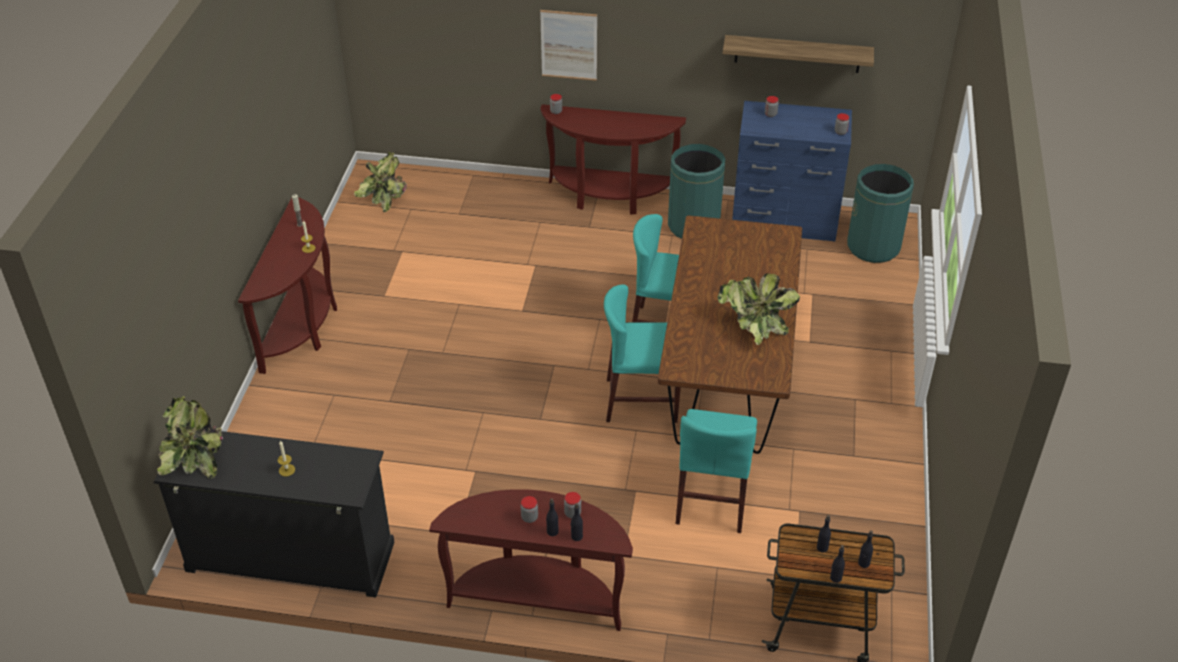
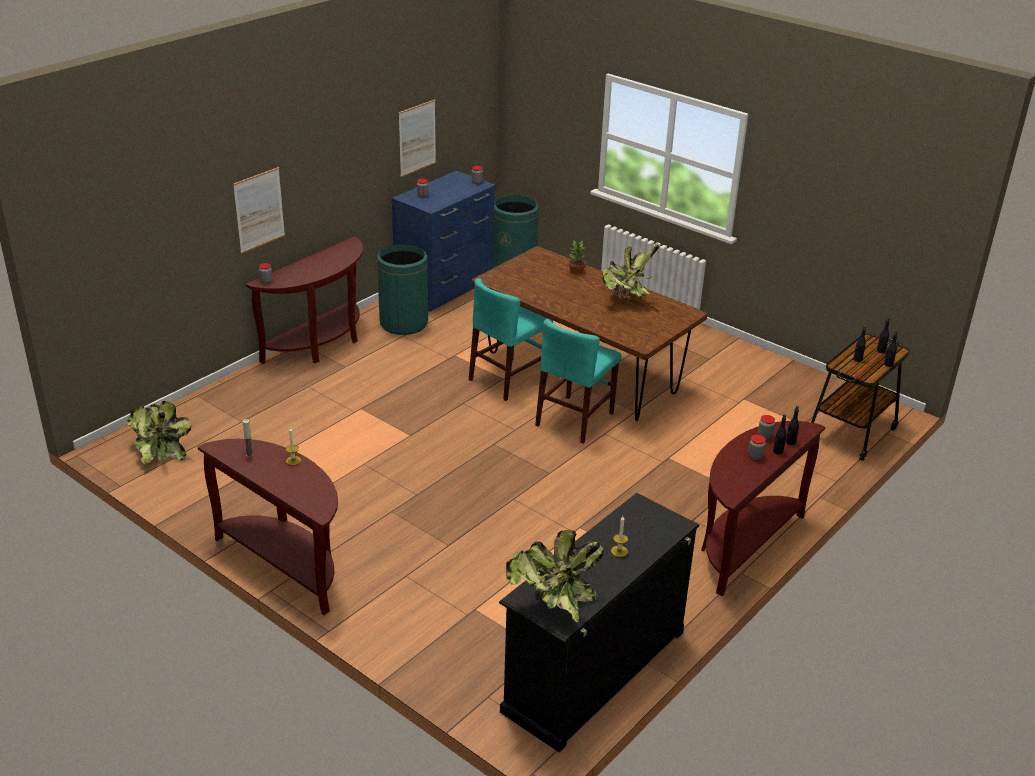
camera: 60 degrees left, 10 degrees down
turquoise chair [676,409,757,533] -> none
shelf [723,35,874,73] -> picture [398,99,436,177]
none -> potted plant [569,240,586,274]

